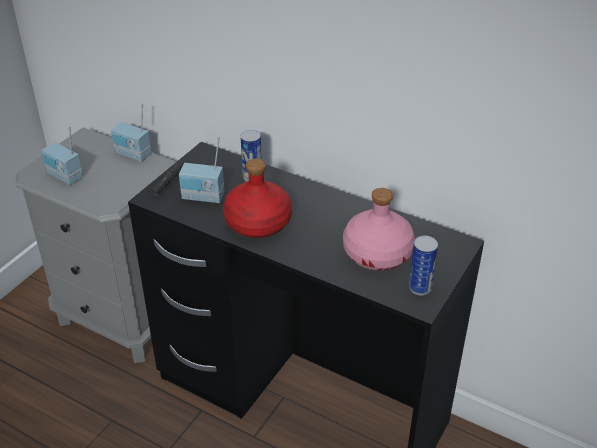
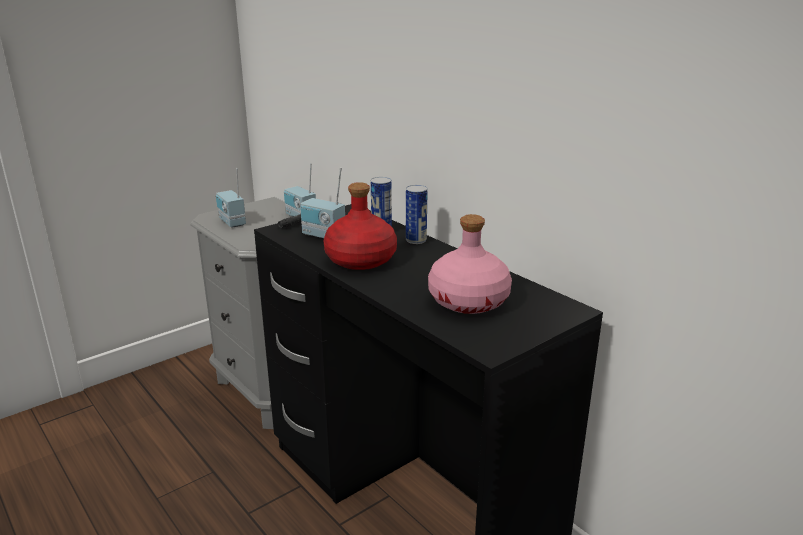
camera: 20 degrees right, 15 degrees down
can [409,235,438,296] -> can moved to [406,185,428,244]

